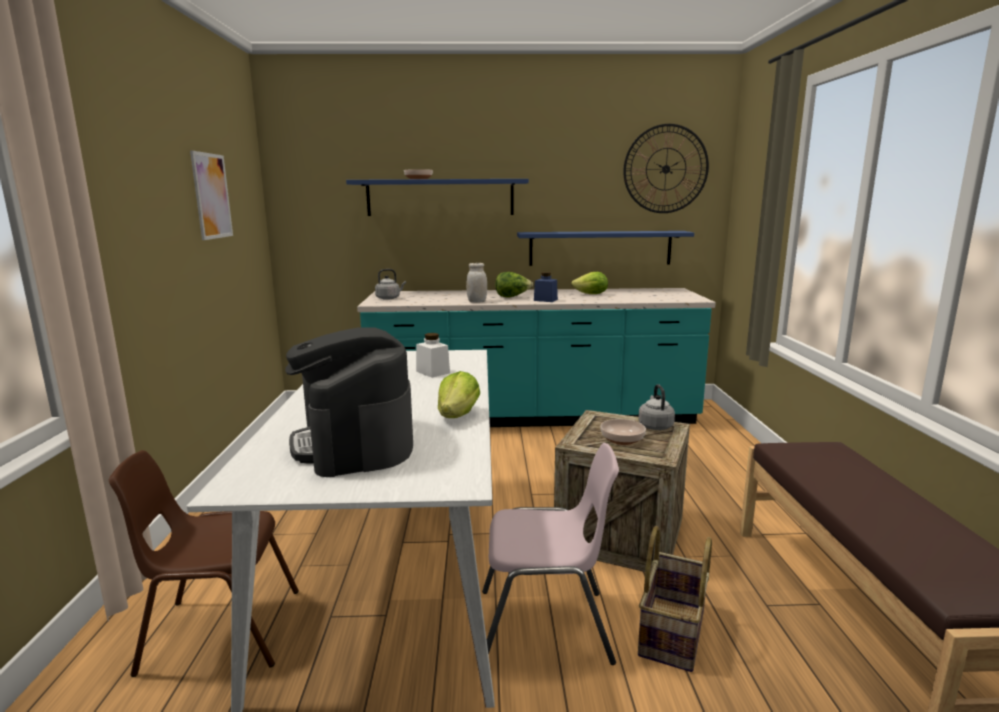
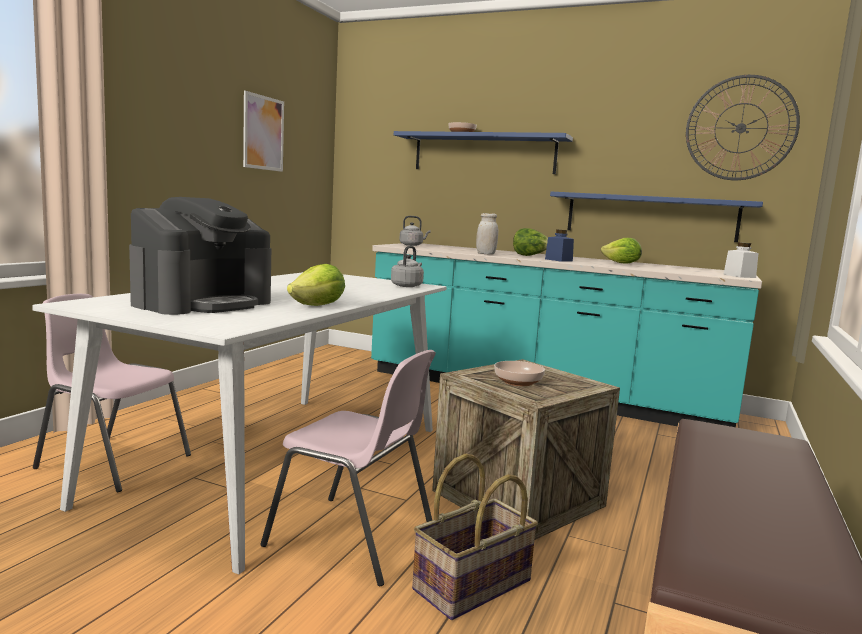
camera: 25 degrees right, 5 degrees down
brown chair [109,450,299,677] -> pink chair [33,294,191,492]
coffee machine [285,327,413,477] -> coffee machine turned 150 degrees counterclockwise [129,197,271,315]
white jar [416,333,450,378] -> white jar moved to [723,242,759,278]
grey kettle [638,384,675,430] -> grey kettle moved to [391,246,424,287]

